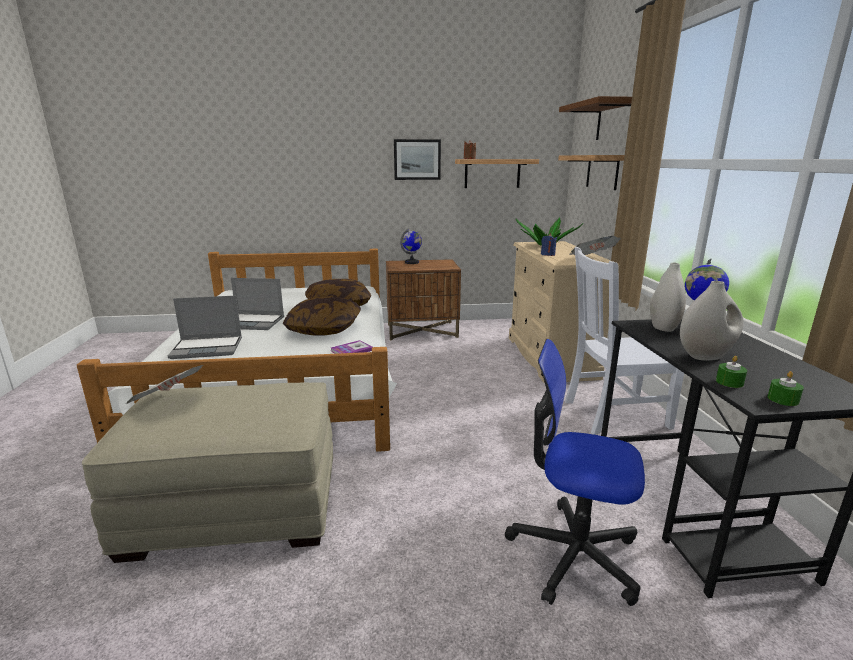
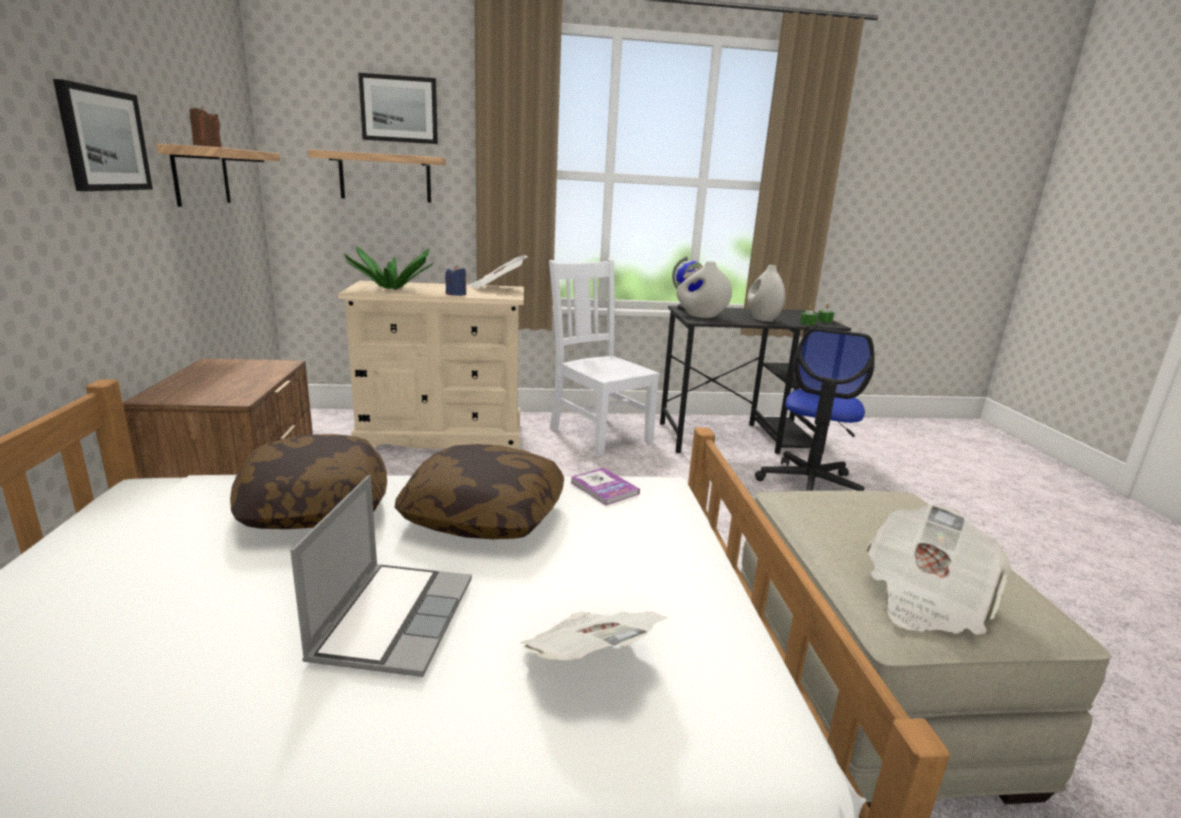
camera: 90 degrees left, 0 degrees up
laptop [168,295,242,359] -> newspaper [520,612,668,660]
globe [400,229,422,264] -> none
brown shelf [559,96,632,140] -> picture [358,73,438,144]
white chair [565,247,684,435] -> white chair turned 150 degrees clockwise [549,258,660,456]

